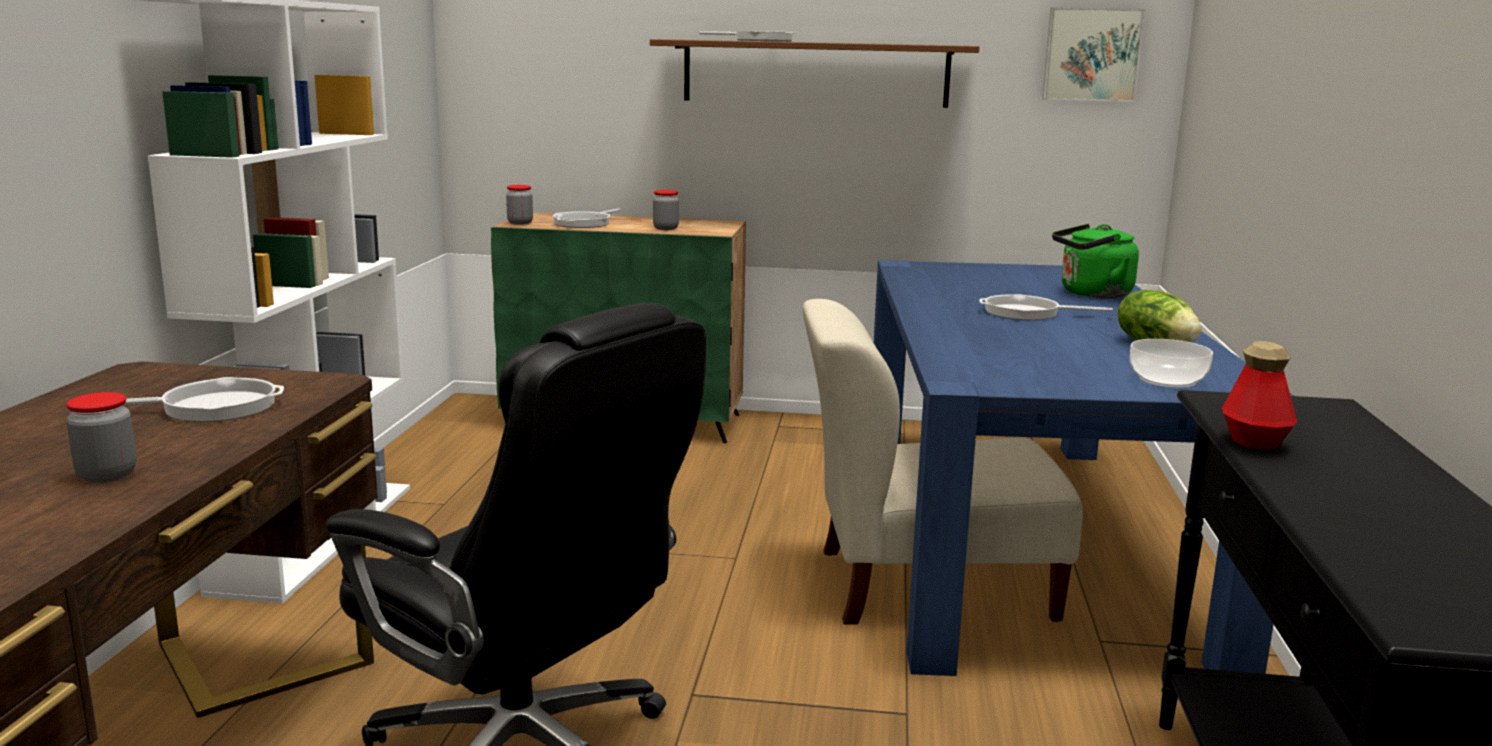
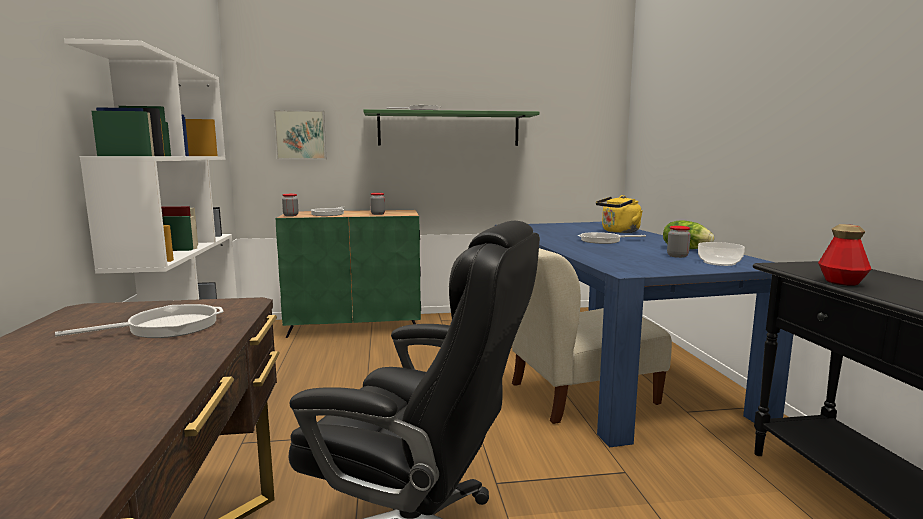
camera: 15 degrees left, 5 degrees down
jar [66,392,136,483] -> jar moved to [667,226,691,258]
brown shelf [650,39,979,108] -> green shelf [363,109,539,146]
picture [1042,7,1145,102] -> picture moved to [274,110,326,159]
green kettle [1052,224,1139,298] -> yellow kettle [596,195,643,233]

